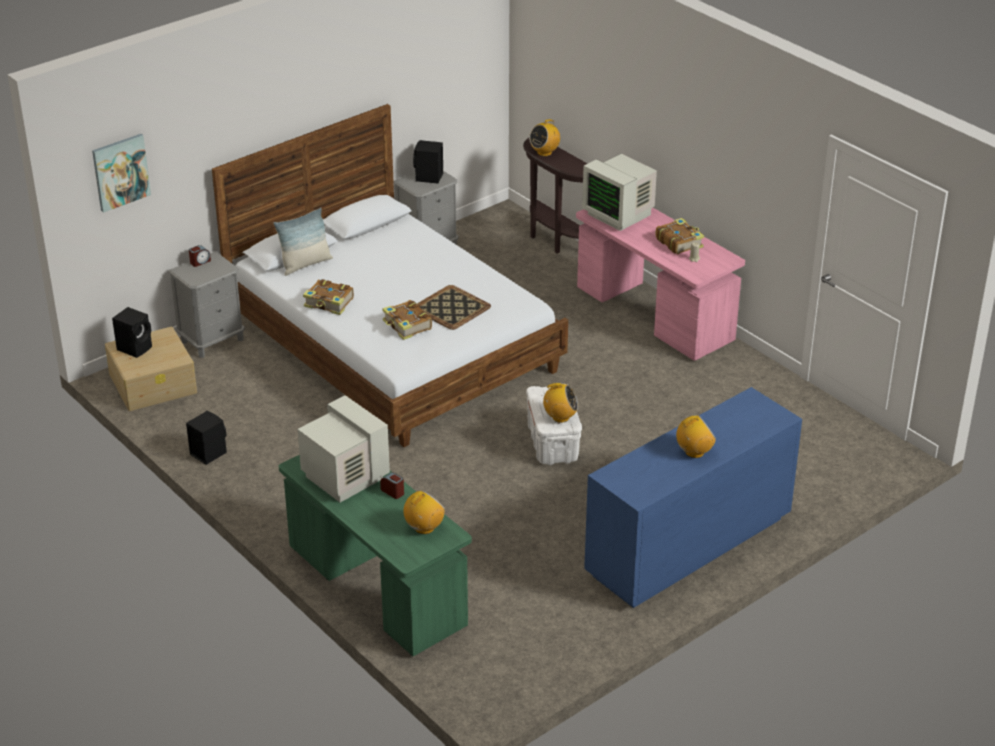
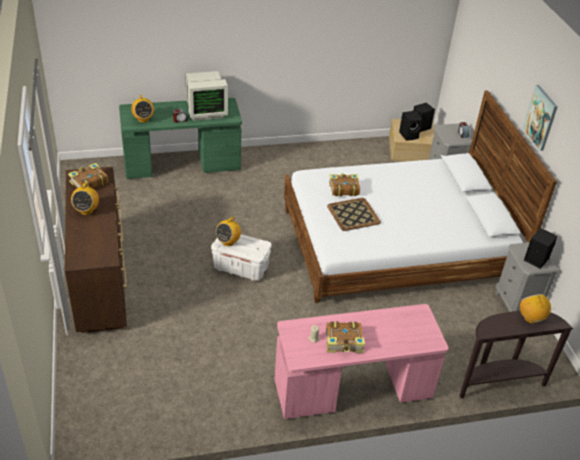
camera: 115 degrees right, 5 degrees up
picture [92,134,151,213] -> picture moved to [523,85,557,151]
black speaker [186,411,227,465] -> black speaker moved to [399,111,422,141]
pillow [273,208,333,276] -> none
book [303,279,354,315] -> book moved to [68,163,108,189]
monitor [582,154,657,231] -> none
blue dresser [584,387,802,608] -> brown dresser [65,167,127,333]

